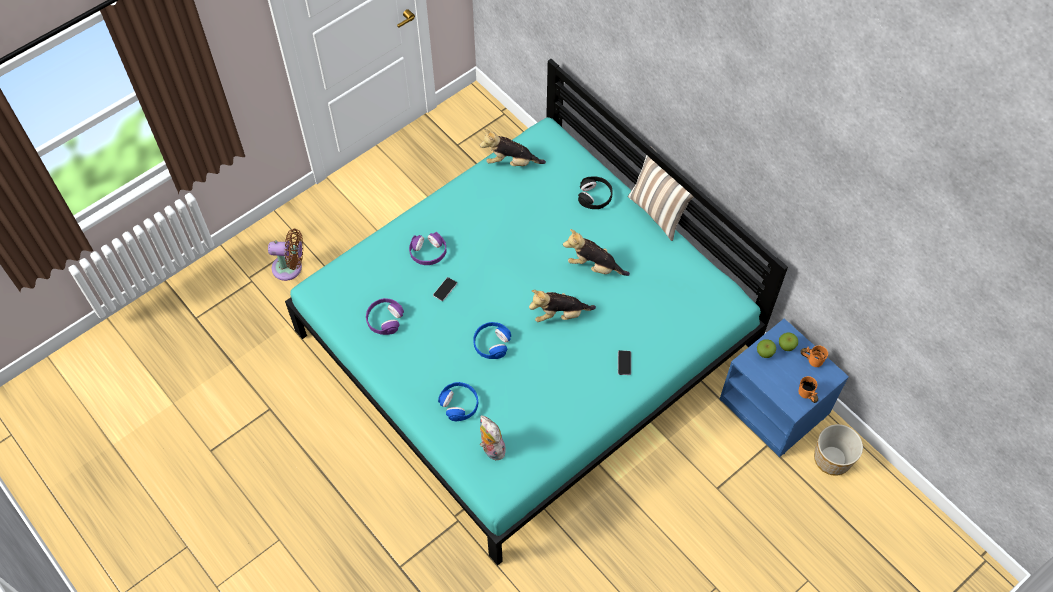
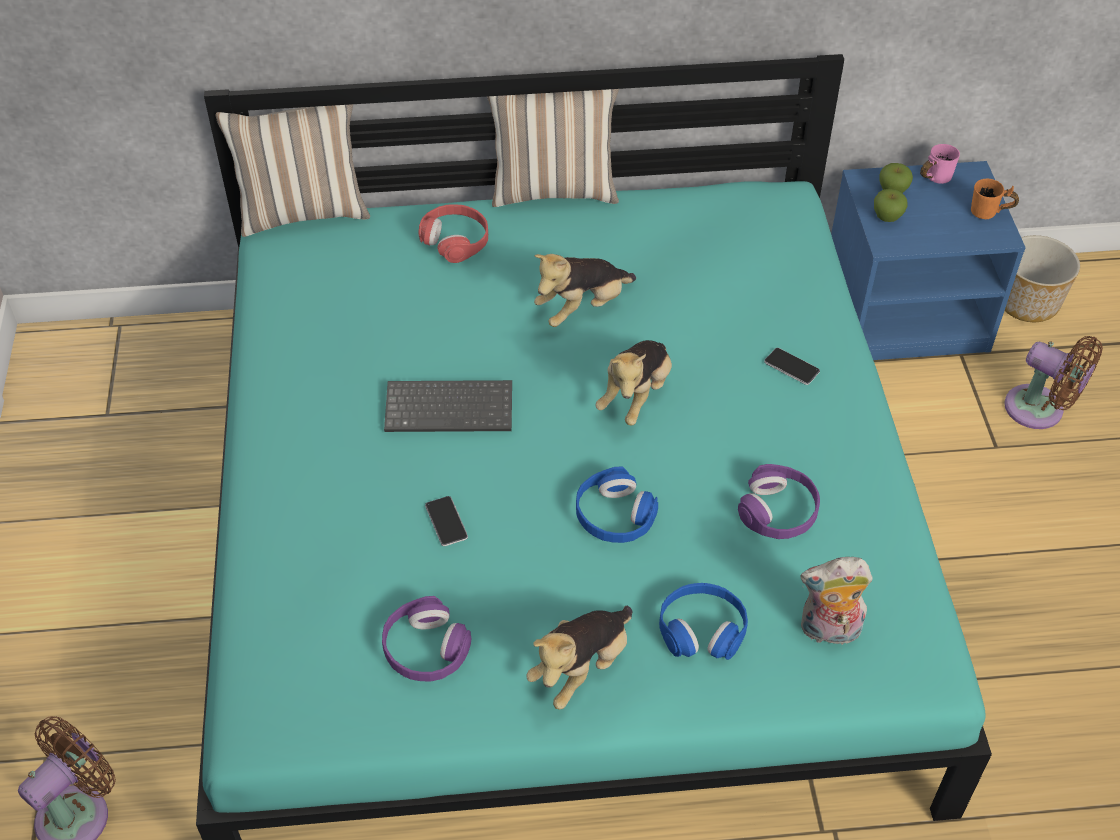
camera: 55 degrees left, 10 degrees down
purple headphones [409,232,446,265] -> purple headphones moved to [738,464,820,539]
plush toy [480,129,546,166] -> plush toy moved to [526,606,632,709]
black headphones [578,176,613,209] -> red headphones [419,204,488,263]
orange mug [801,345,828,367] -> pink mug [920,144,960,184]
none -> pillow [216,104,370,237]
none -> keyboard [384,380,512,432]
none -> brown fan [1004,336,1103,429]

